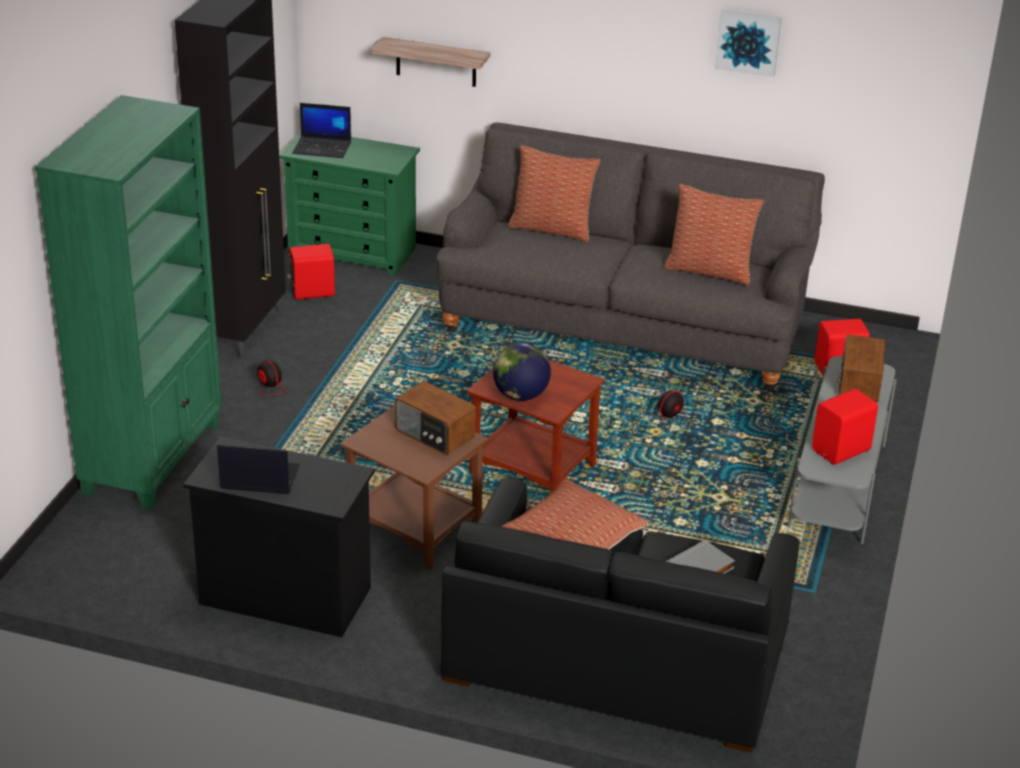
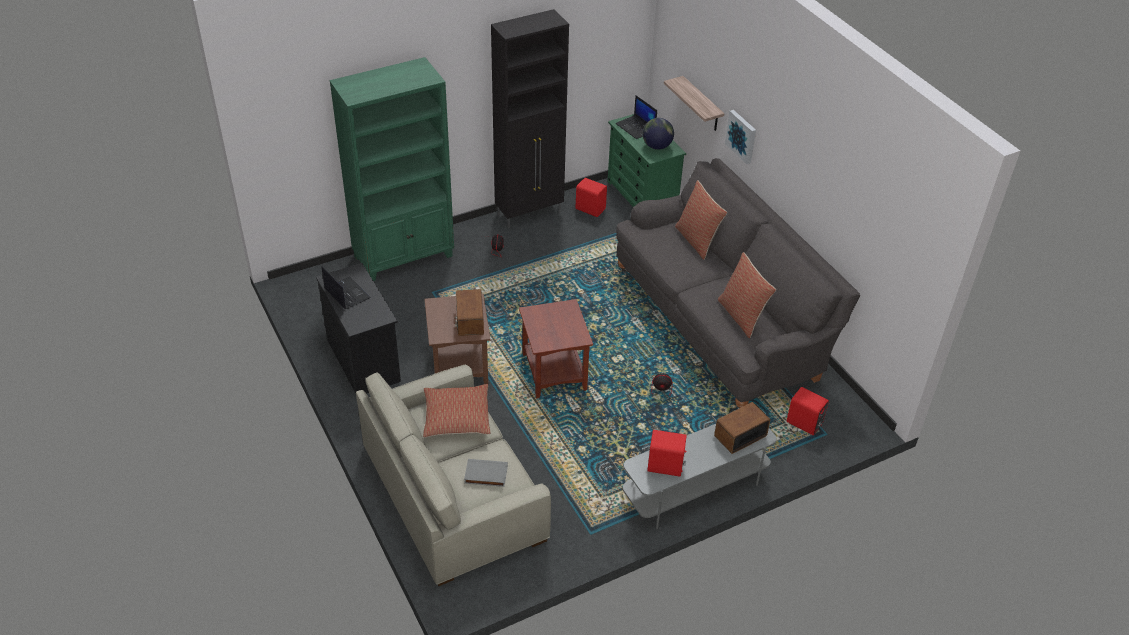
camera: 45 degrees right, 10 degrees up
black sofa [440,478,800,753] -> beige sofa [356,364,551,586]
globe [493,343,551,401] -> globe moved to [643,118,674,150]
picture [715,10,782,77] -> picture moved to [725,110,756,164]

